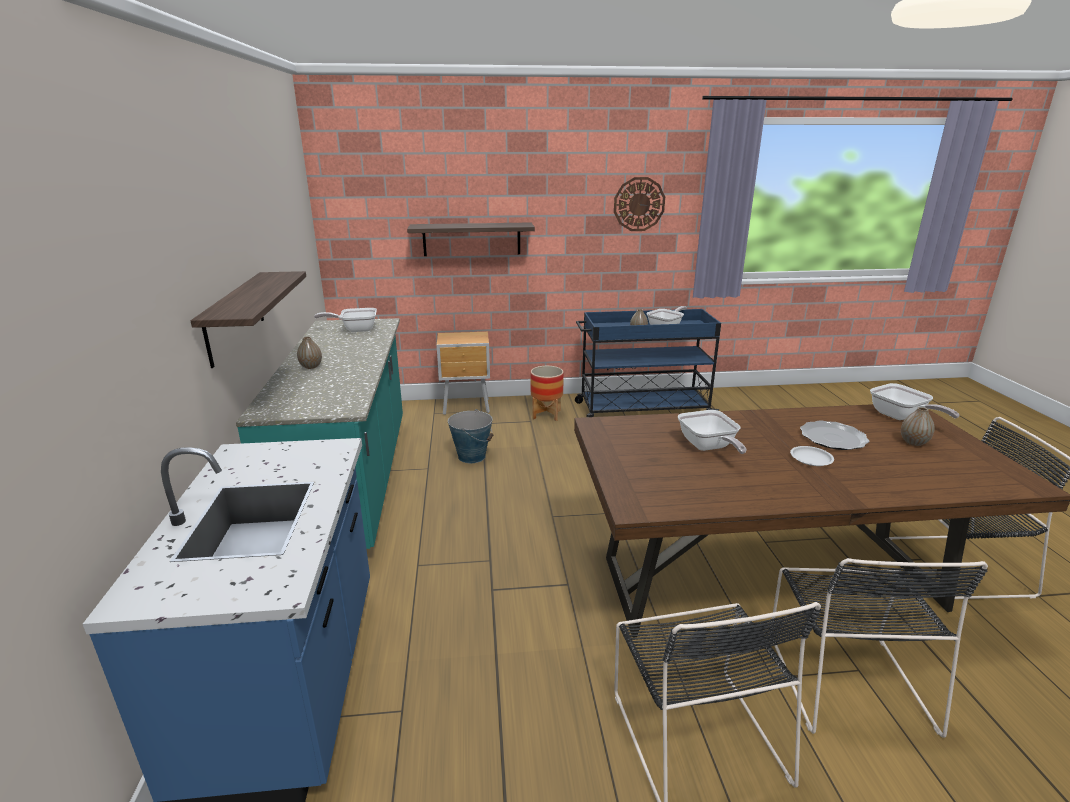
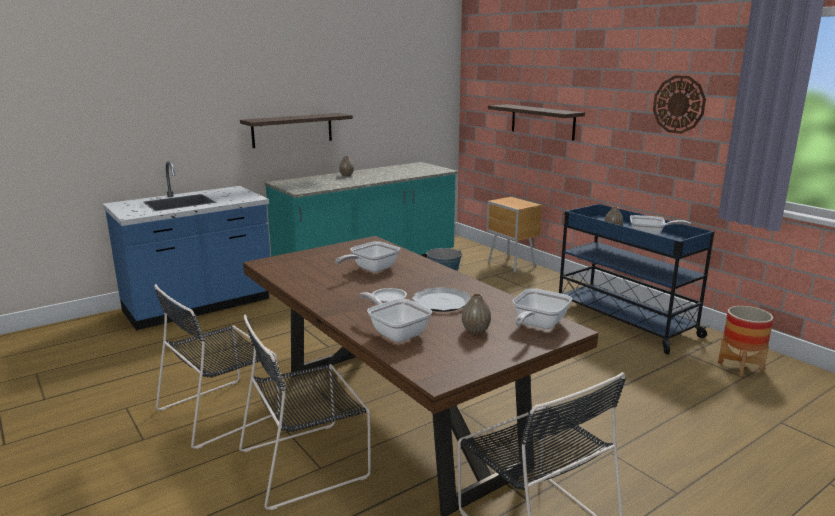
camera: 60 degrees right, 5 degrees down
frying pan [314,308,377,332] -> frying pan moved to [359,292,432,342]
planter [531,366,564,421] -> planter moved to [718,306,773,376]

